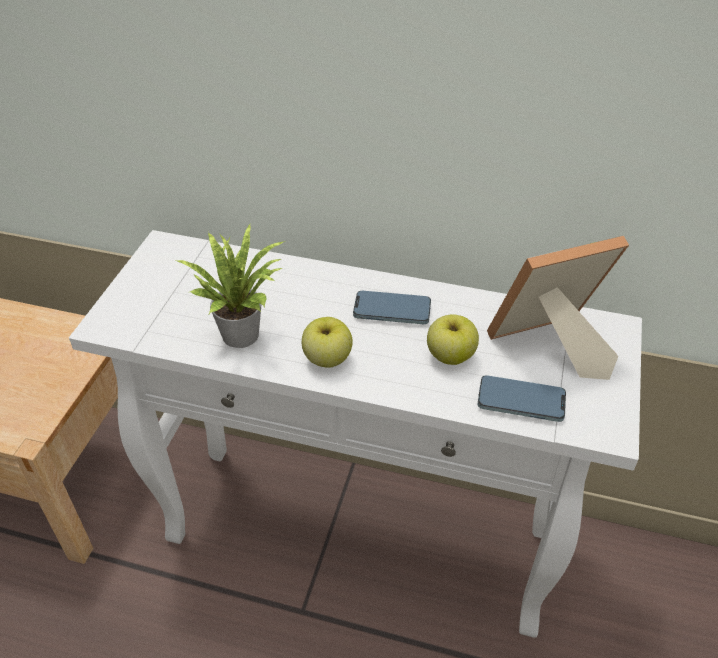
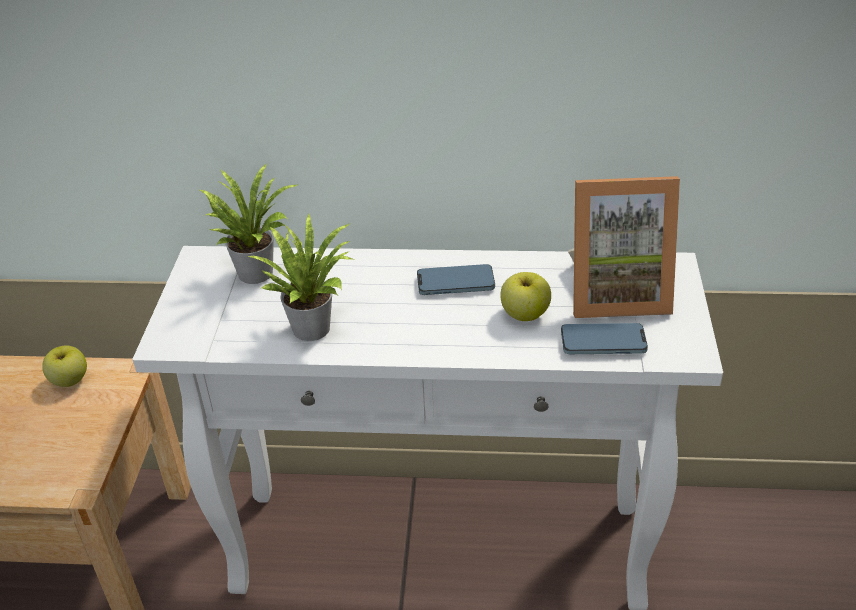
camera: 10 degrees left, 5 degrees down
apple [302,317,353,368] -> apple moved to [42,345,87,387]
picture frame [487,236,629,380] -> picture frame turned 150 degrees counterclockwise [568,176,680,318]
none -> potted plant [198,164,297,284]

